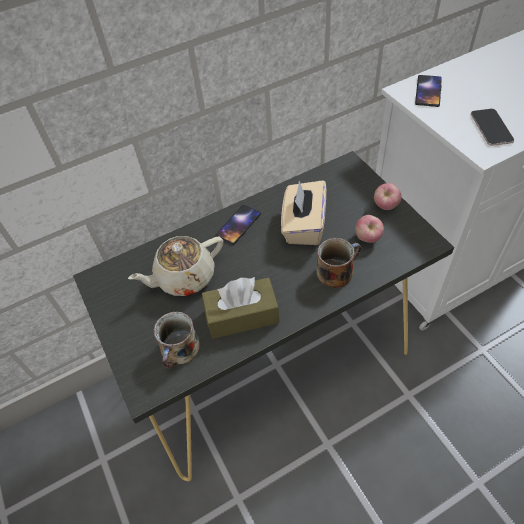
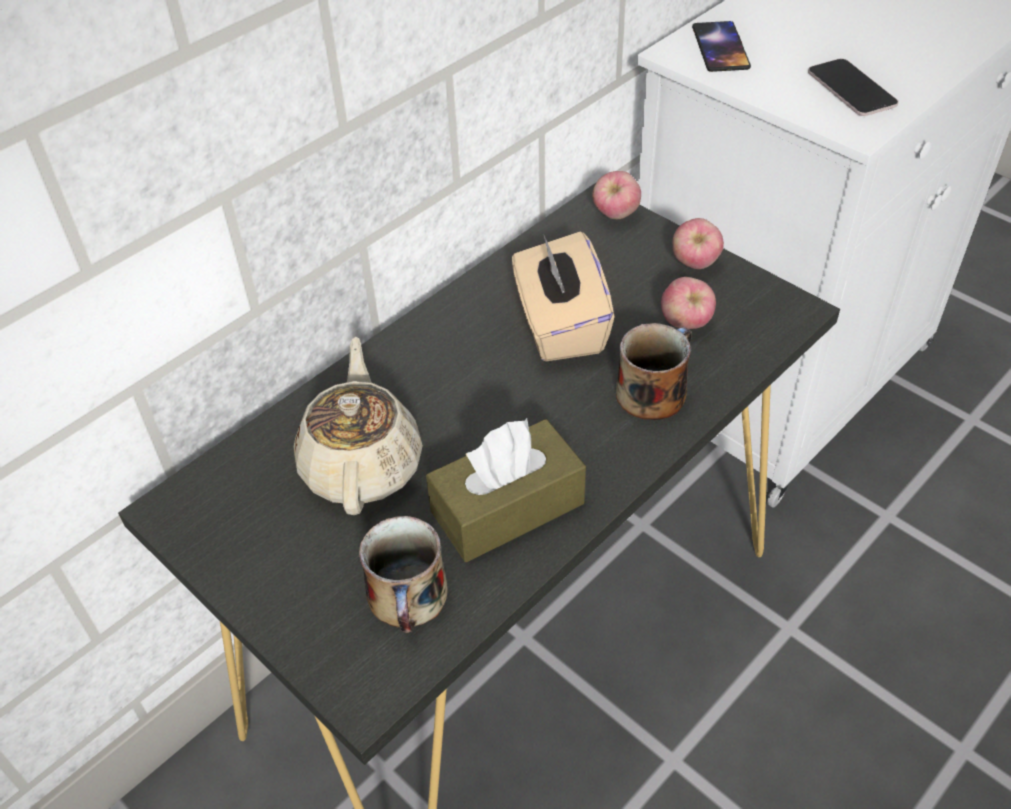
camera: 20 degrees left, 5 degrees down
beige teapot [128,236,223,296] -> beige teapot turned 135 degrees clockwise [294,337,423,515]
phone [216,205,261,245] -> none
none -> apple [592,171,641,219]

